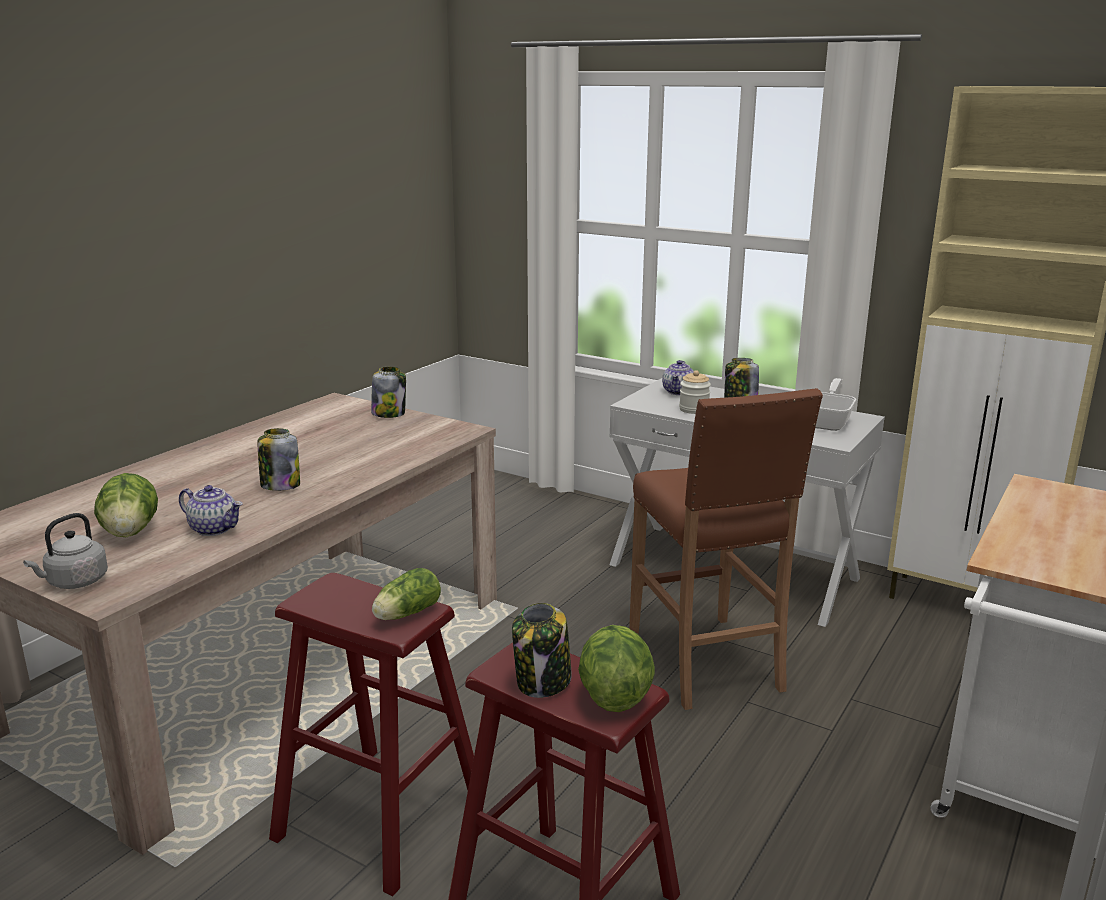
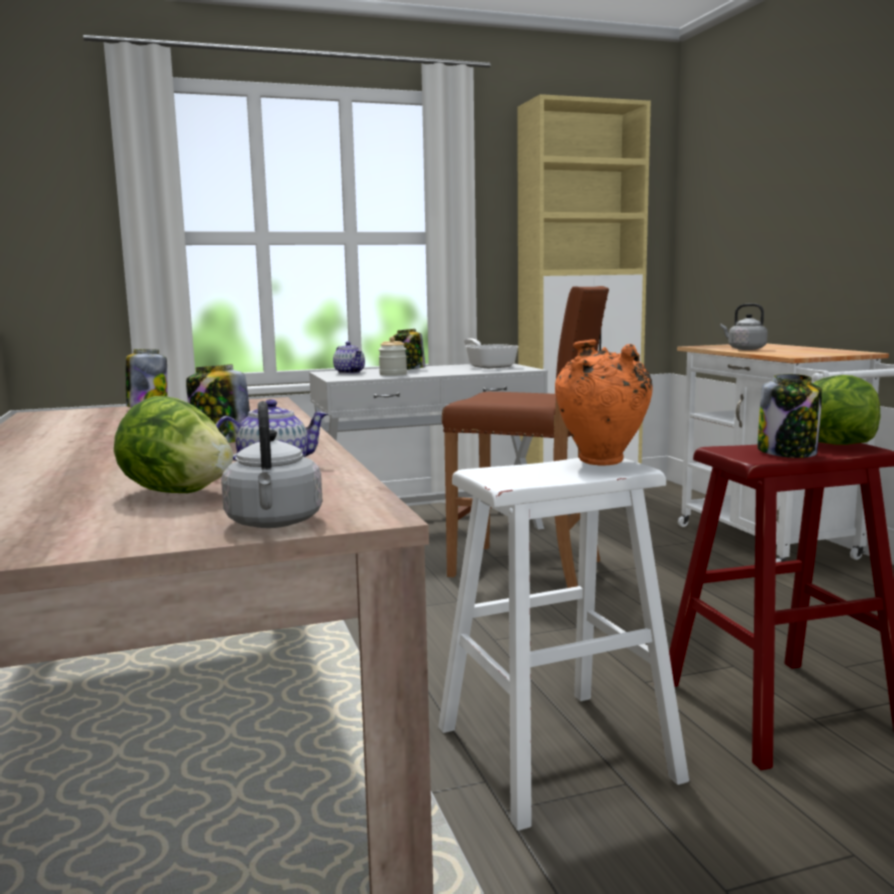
camera: 50 degrees left, 10 degrees down
red stool [269,573,474,896] -> white stool [438,458,689,831]
lettuce [372,568,441,620] -> orange vase [555,339,652,466]
none -> grey kettle [720,303,768,350]

